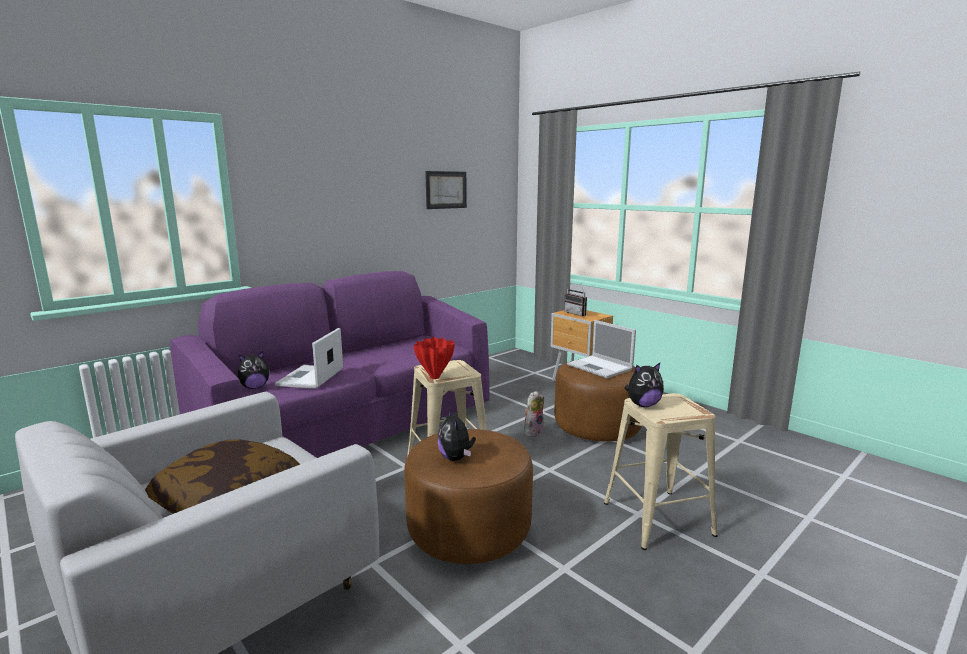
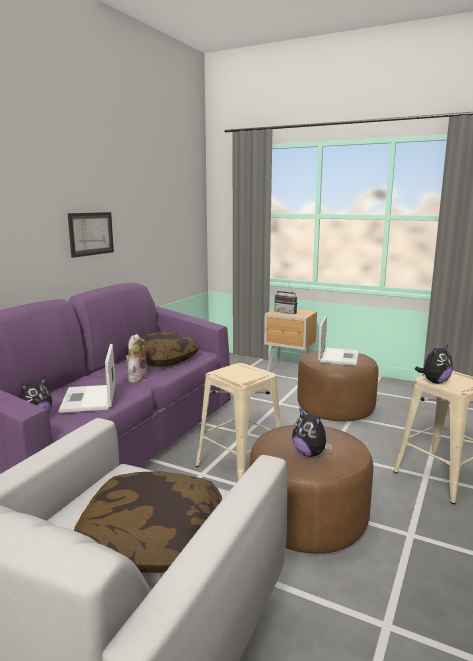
camera: 20 degrees left, 0 degrees up
red vase [413,337,455,379] -> none
picture [425,171,467,209] -> picture moved to [68,212,114,258]
plush toy [524,391,544,437] -> plush toy moved to [126,334,148,383]
laptop [567,320,636,378] -> laptop turned 105 degrees counterclockwise [318,316,359,366]
none -> pillow [124,332,201,367]

